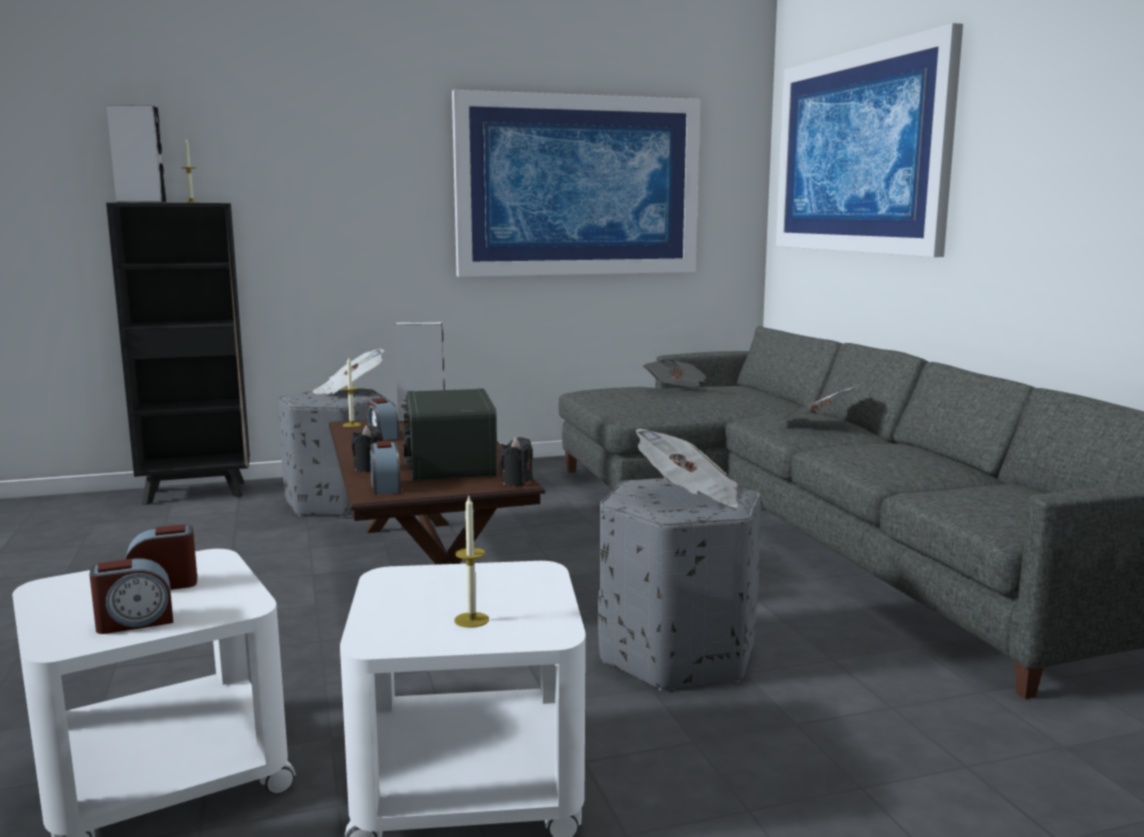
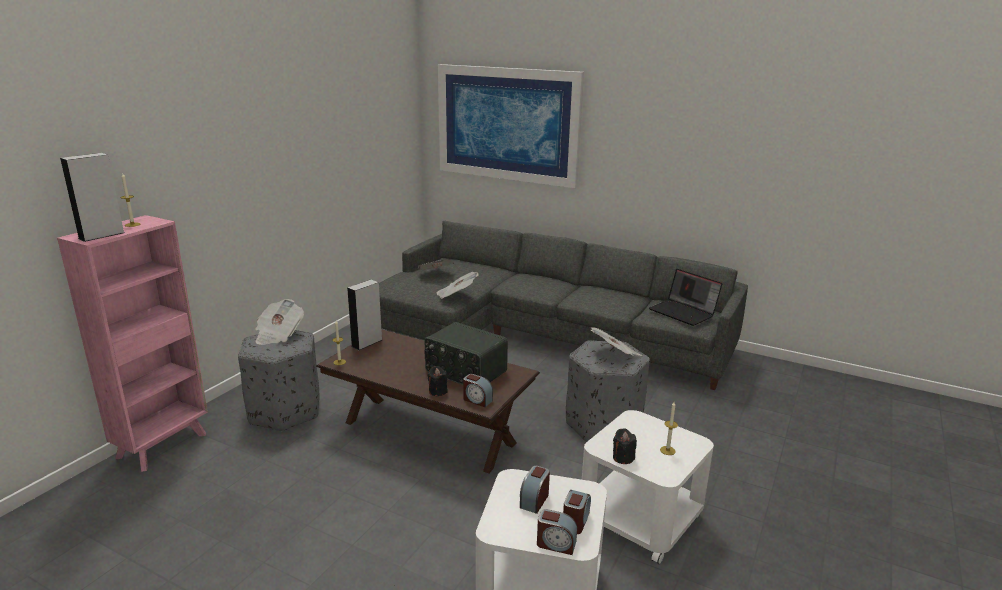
camera: 45 degrees left, 10 degrees up
black bookcase [106,203,250,505] -> pink bookcase [57,215,208,472]
alarm clock [367,398,400,440] -> alarm clock moved to [537,509,577,555]
picture [452,90,700,277] -> none
black candle [500,437,533,487] -> black candle moved to [613,428,637,464]
newspaper [778,387,855,421] -> newspaper moved to [437,272,479,299]
none -> laptop [649,269,722,326]

